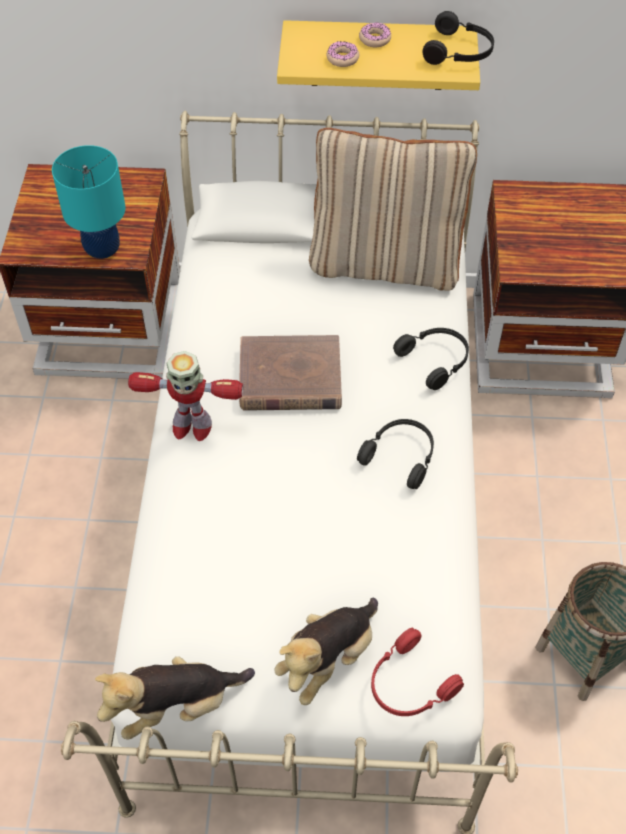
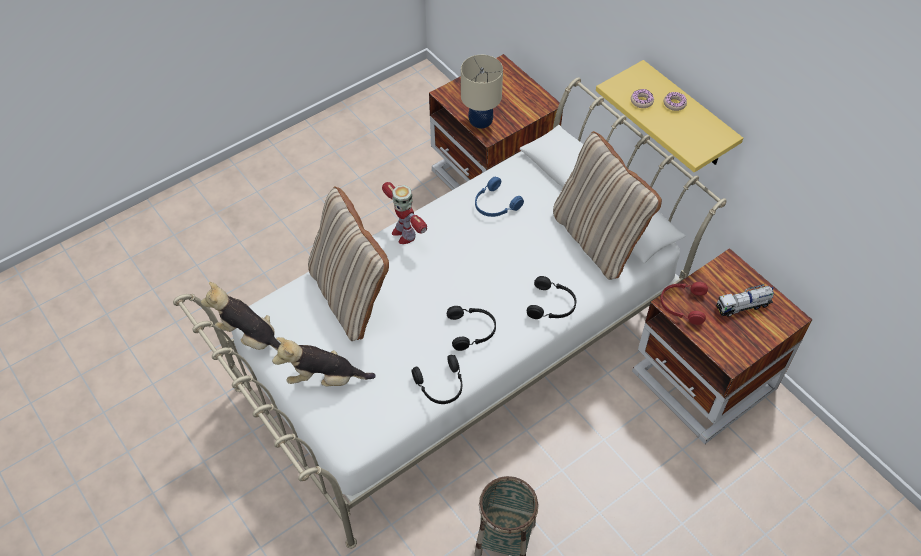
camera: 50 degrees right, 0 degrees up
turquoise table lamp [52,145,126,259] -> beige table lamp [461,55,503,129]
brown book [239,335,342,411] -> none
red headphones [371,628,464,716] -> red headphones moved to [660,282,708,325]
black headphones [423,11,494,65] -> black headphones moved to [411,355,462,404]
none -> beige pillow [308,186,389,341]
none -> blue headphones [475,177,524,217]
none -> toy truck [716,284,774,317]

